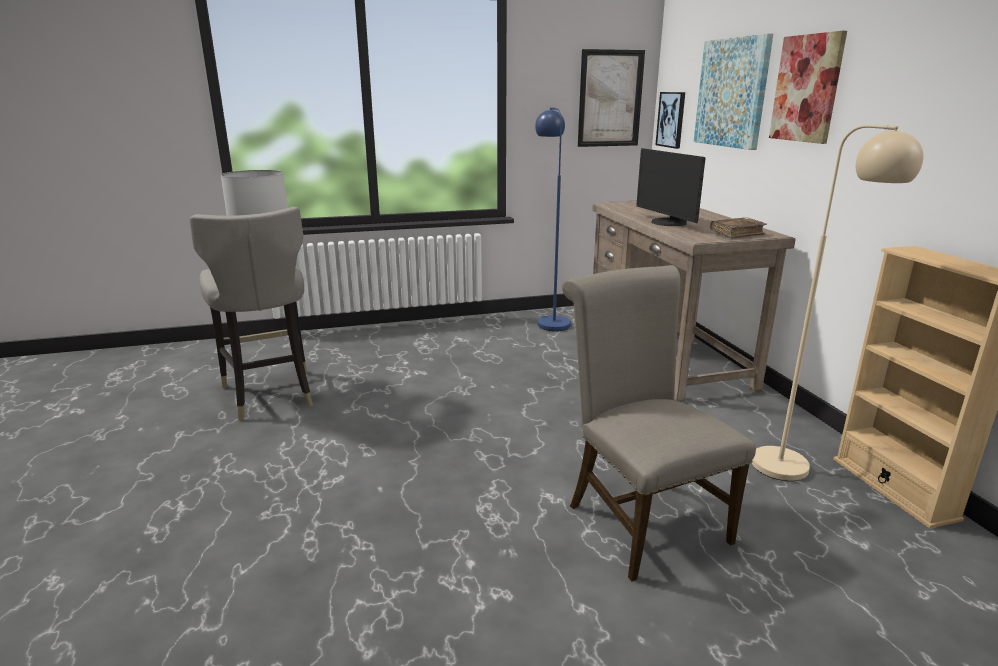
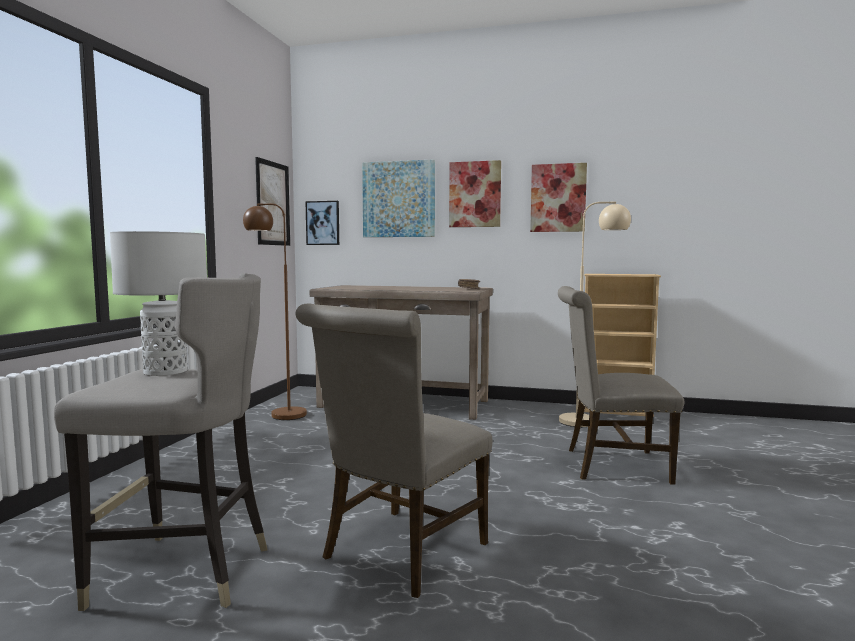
camera: 60 degrees left, 15 degrees down
blue floor lamp [535,107,571,331] -> brown floor lamp [243,203,307,420]
monitor [636,148,706,226] -> none
none -> beige chair [295,304,492,598]
none -> picture [530,163,587,232]

